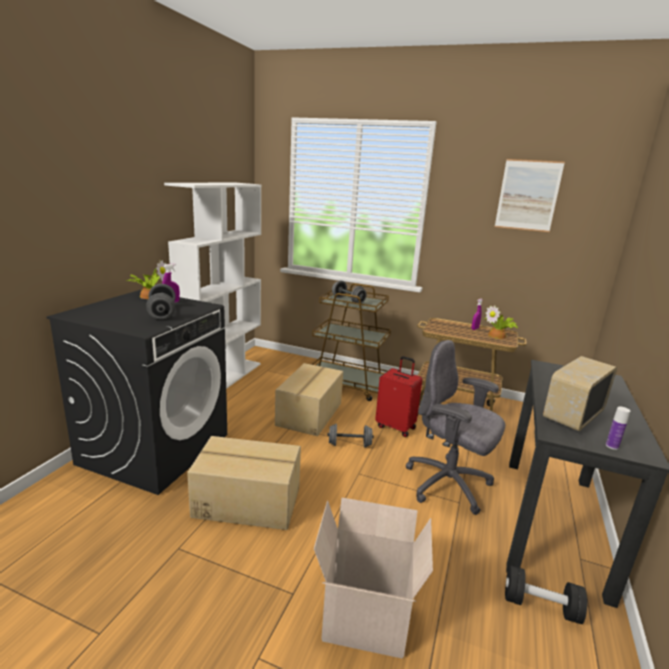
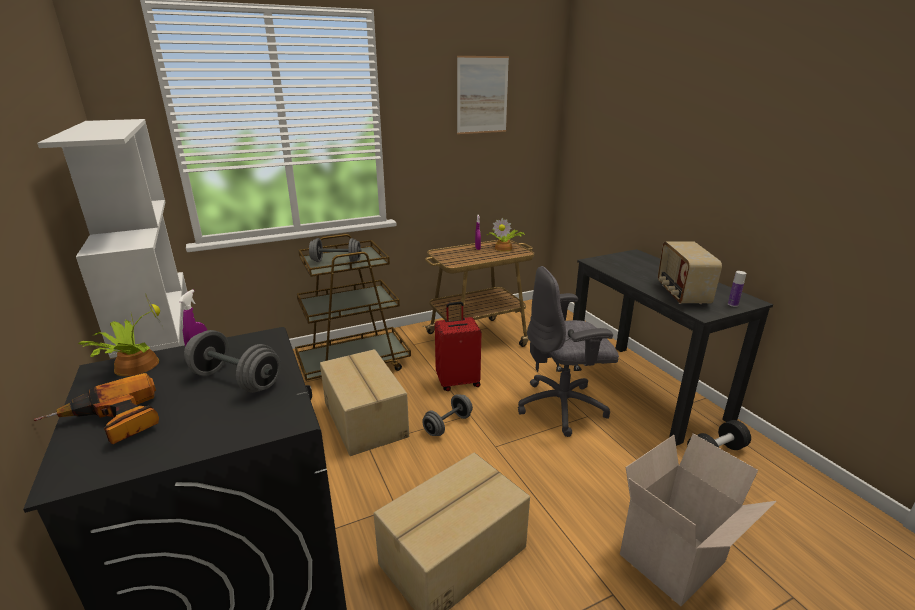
camera: 45 degrees left, 5 degrees up
none -> power drill [34,373,159,444]

